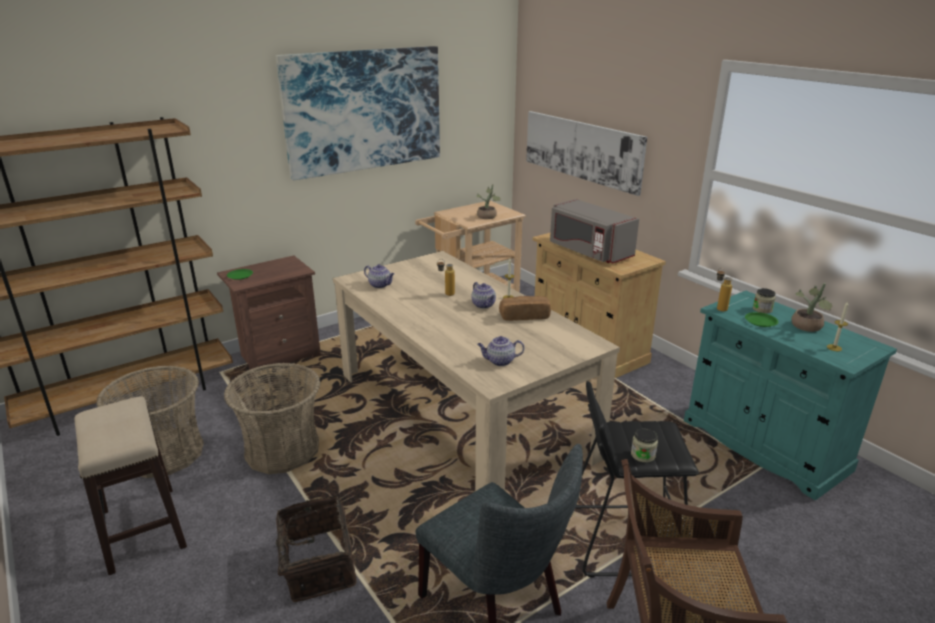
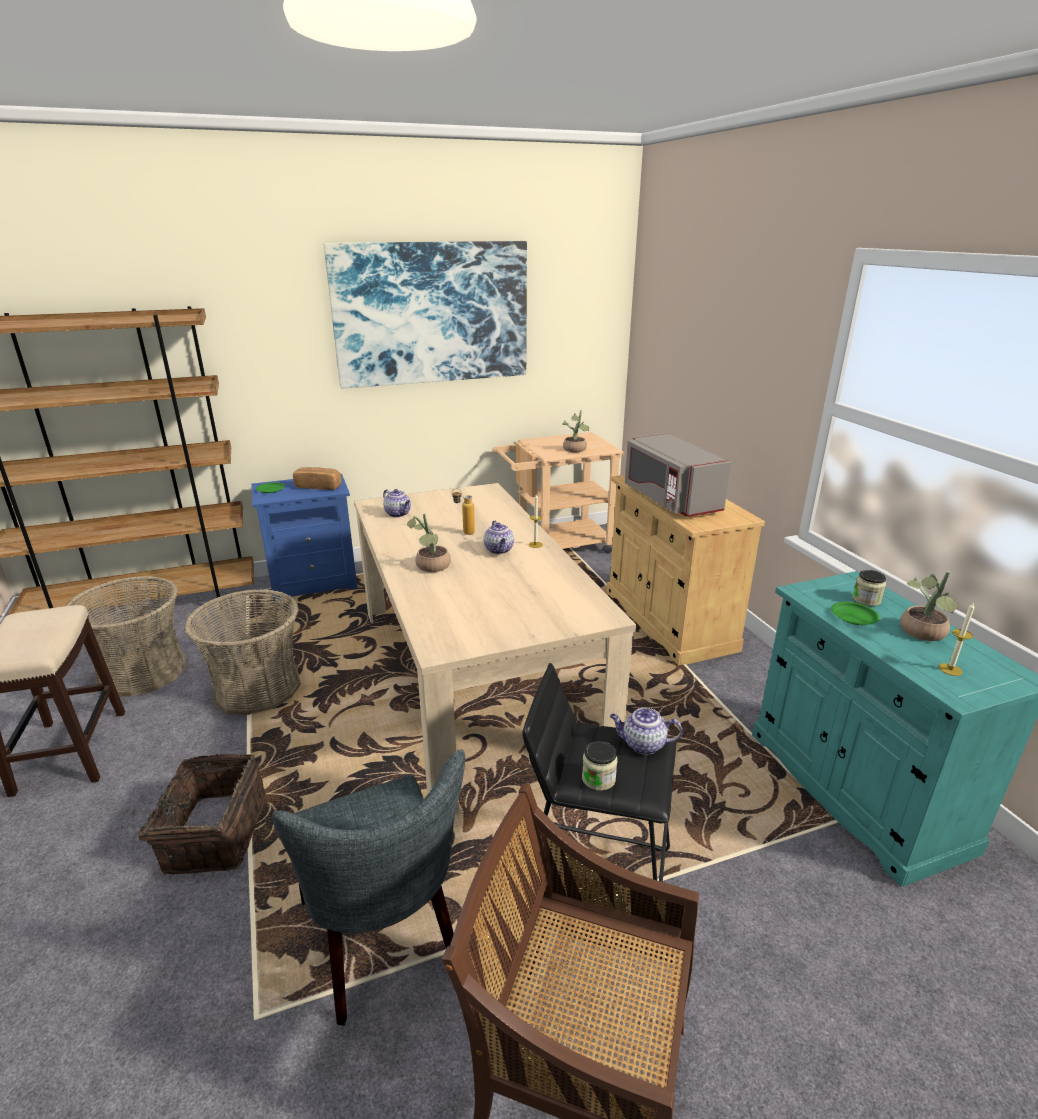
camera: 15 degrees right, 0 degrees up
brown nightstand [217,255,321,377] -> blue nightstand [252,474,357,602]
teapot [477,336,524,366] -> teapot moved to [610,708,683,755]
bread [499,296,551,321] -> bread moved to [293,467,342,490]
picture [526,111,647,196] -> none
bottle [717,268,732,312] -> none
none -> potted plant [407,513,451,572]

